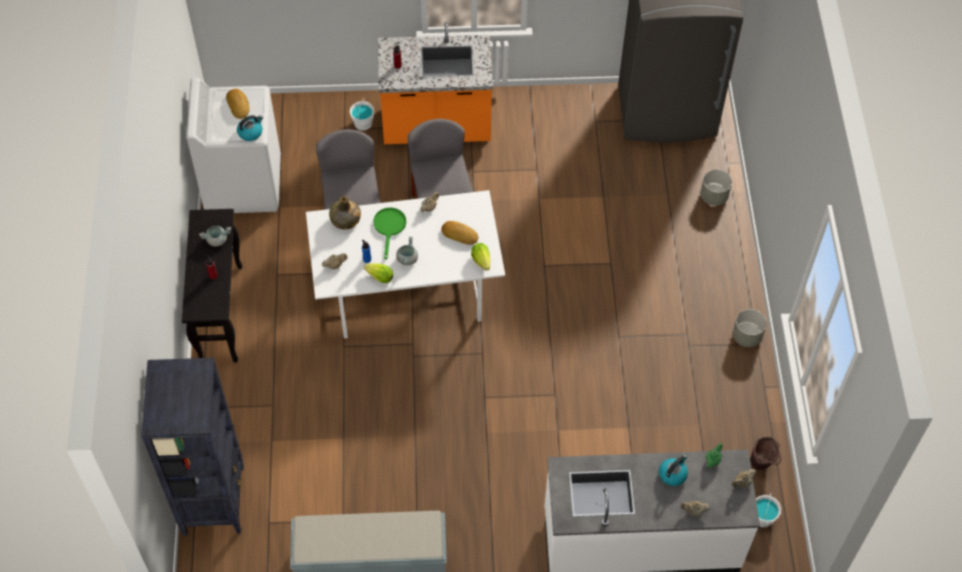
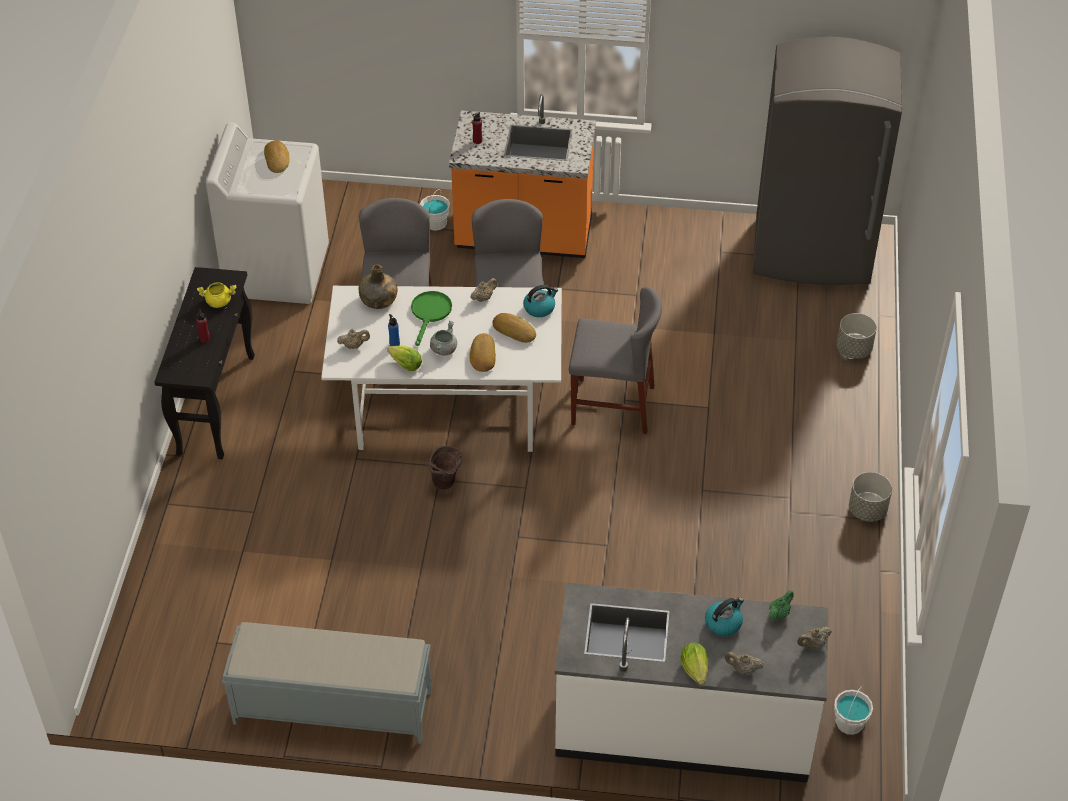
camera: 10 degrees right, 10 degrees down
black bookcase [141,358,244,536] -> none
grey cooking pot [199,226,231,247] -> yellow cooking pot [197,282,236,308]
kettle [237,115,263,141] -> kettle moved to [523,285,558,317]
lettuce [471,243,490,271] -> lettuce moved to [680,643,708,685]
brown bucket [750,436,781,470] -> brown bucket moved to [428,445,462,490]
none -> bread [469,333,496,372]
none -> grey chair [569,287,662,434]

